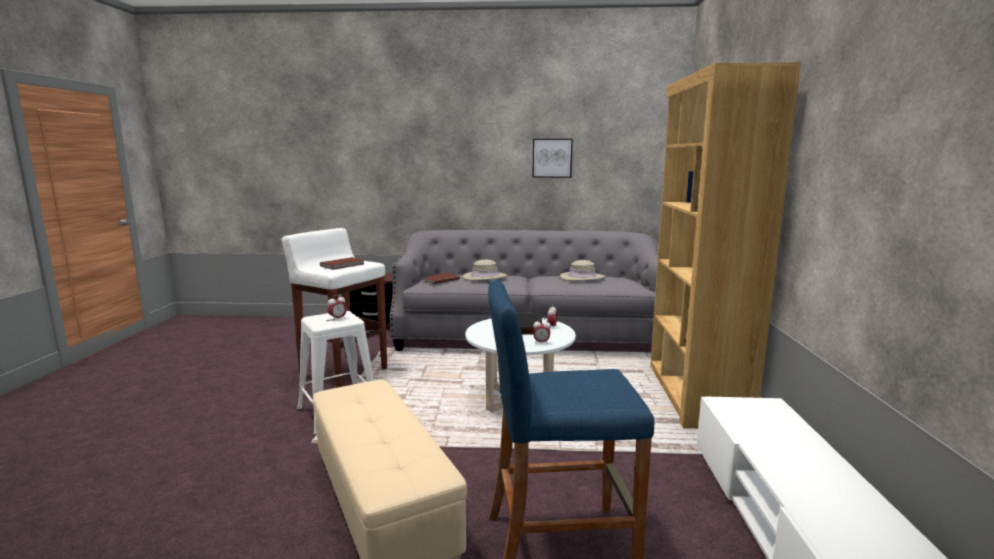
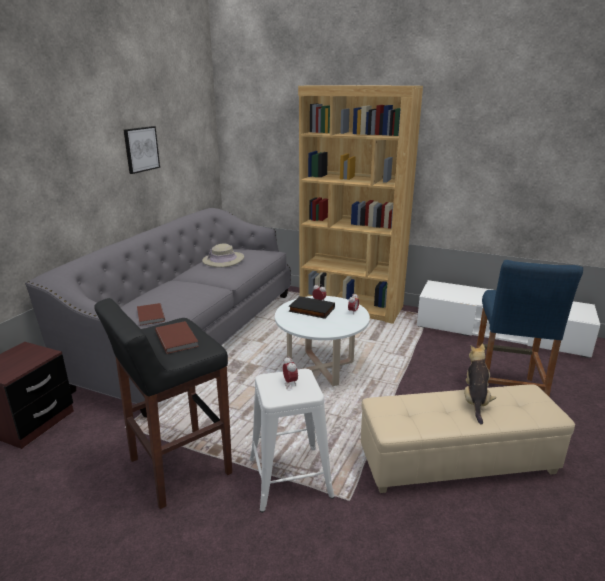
camera: 70 degrees left, 10 degrees up
white stool [281,228,387,388] -> black stool [94,298,232,509]
beige hat [463,260,508,281] -> none
none -> plush toy [464,344,496,425]

